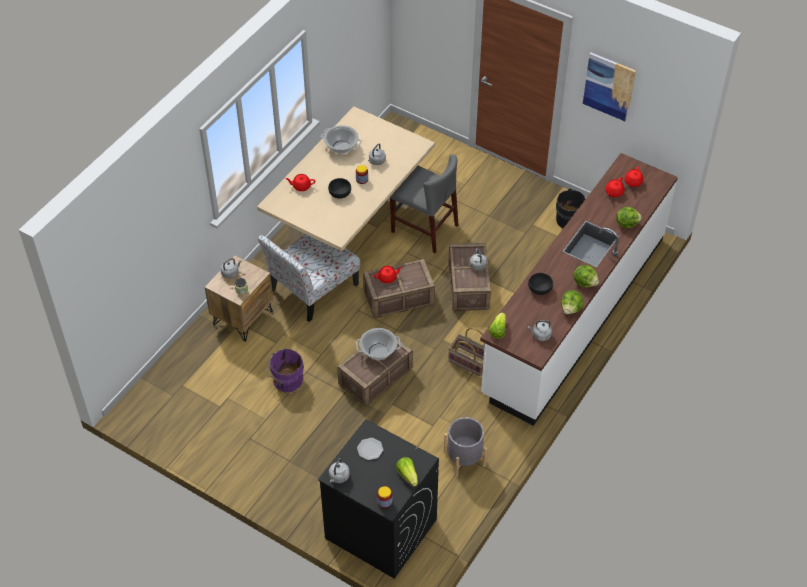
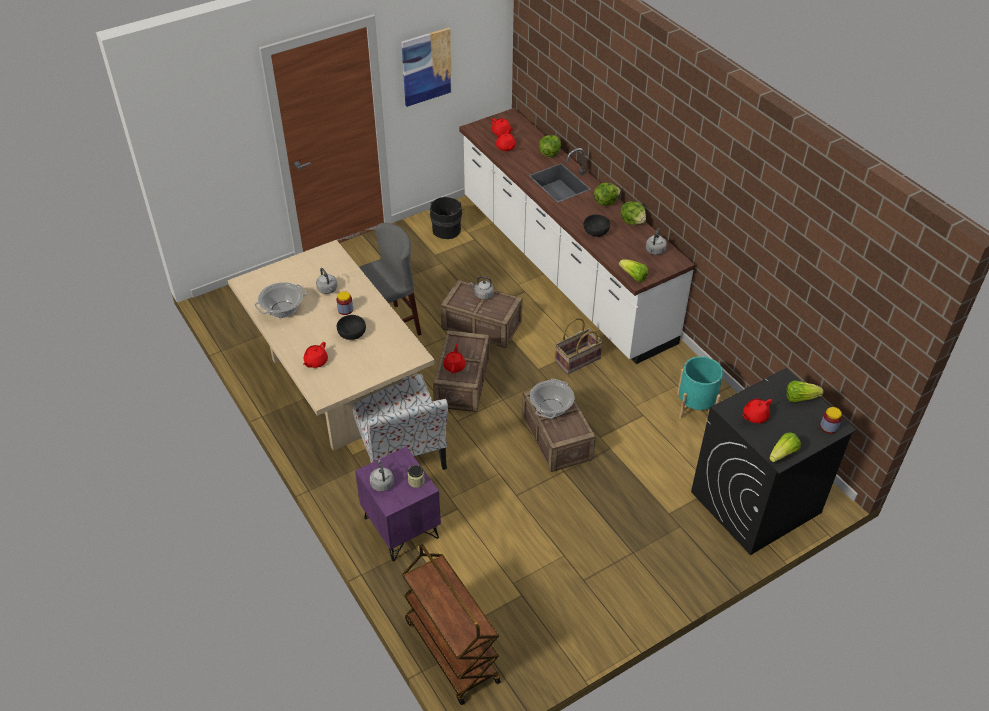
camera: 65 degrees left, 5 degrees down
brown nightstand [205,255,273,342] -> purple nightstand [355,447,441,561]
purple bucket [267,349,304,393] -> none
grey kettle [329,458,350,483] -> lettuce [769,432,801,462]
plate [357,438,383,460] -> red teapot [742,399,772,423]
grey planter [444,417,487,477] -> turquoise planter [677,356,723,419]
none -> brown cart [402,544,501,705]

